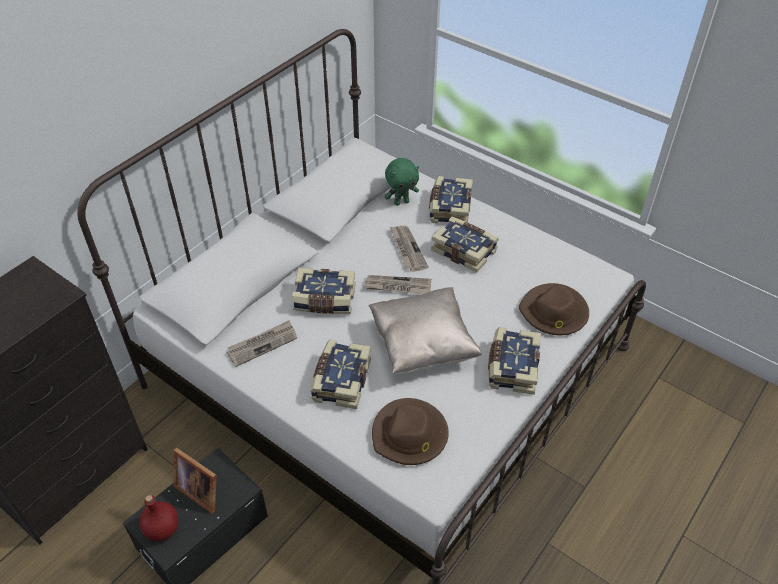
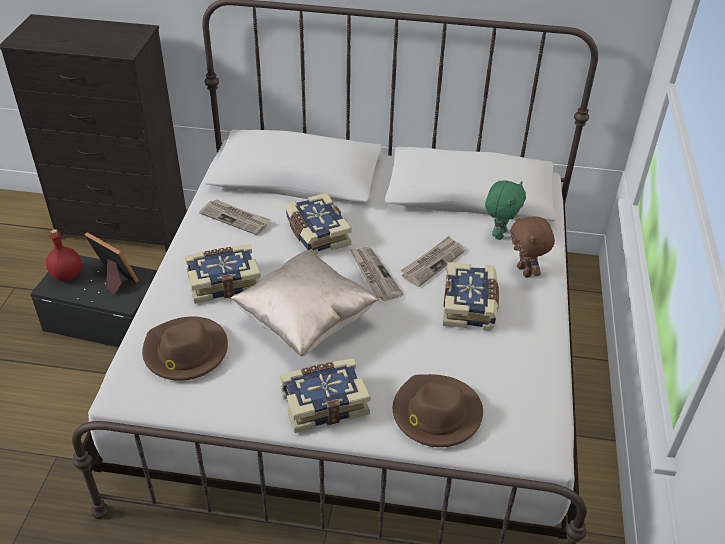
camera: 60 degrees right, 5 degrees down
picture frame [173,448,216,514] -> picture frame turned 120 degrees clockwise [84,232,139,295]
green plush toy [385,158,419,206] -> green plush toy turned 105 degrees counterclockwise [485,181,526,240]
book [429,176,473,223] -> brown plush toy [510,215,555,278]

